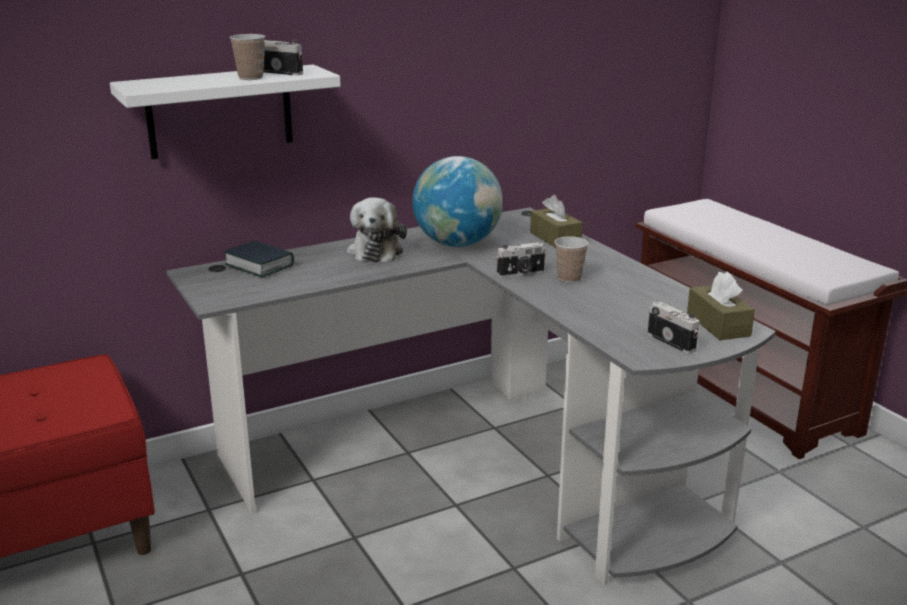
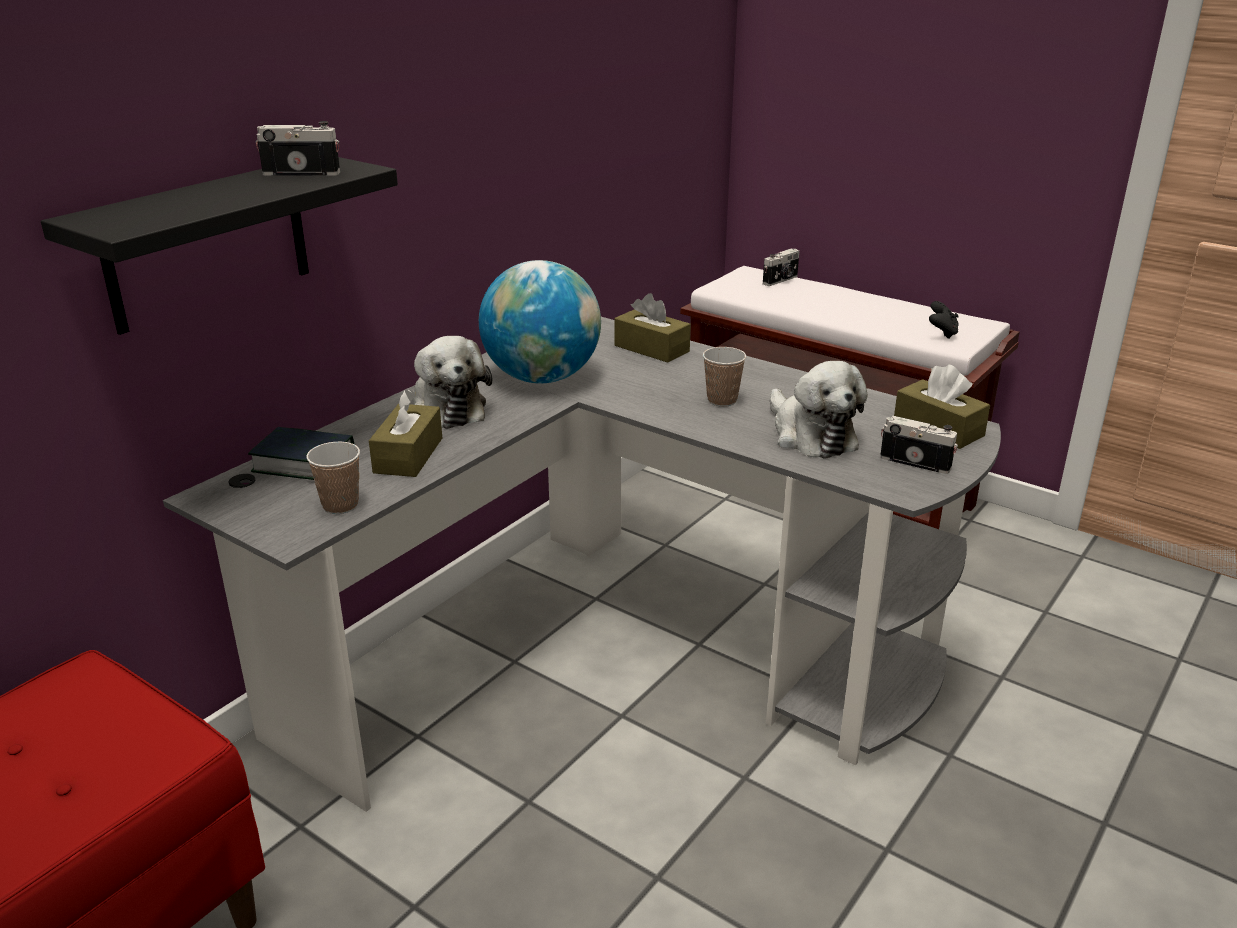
camera: 25 degrees left, 5 degrees up
white shelf [110,65,341,159] -> black shelf [41,157,398,335]
cup [230,34,266,80] -> cup moved to [306,442,360,514]
camera [496,242,546,278] -> camera moved to [763,248,799,286]
none -> brown tissue box [369,389,442,477]
none -> plush toy [770,361,867,459]
none -> black game controller [929,301,959,339]

